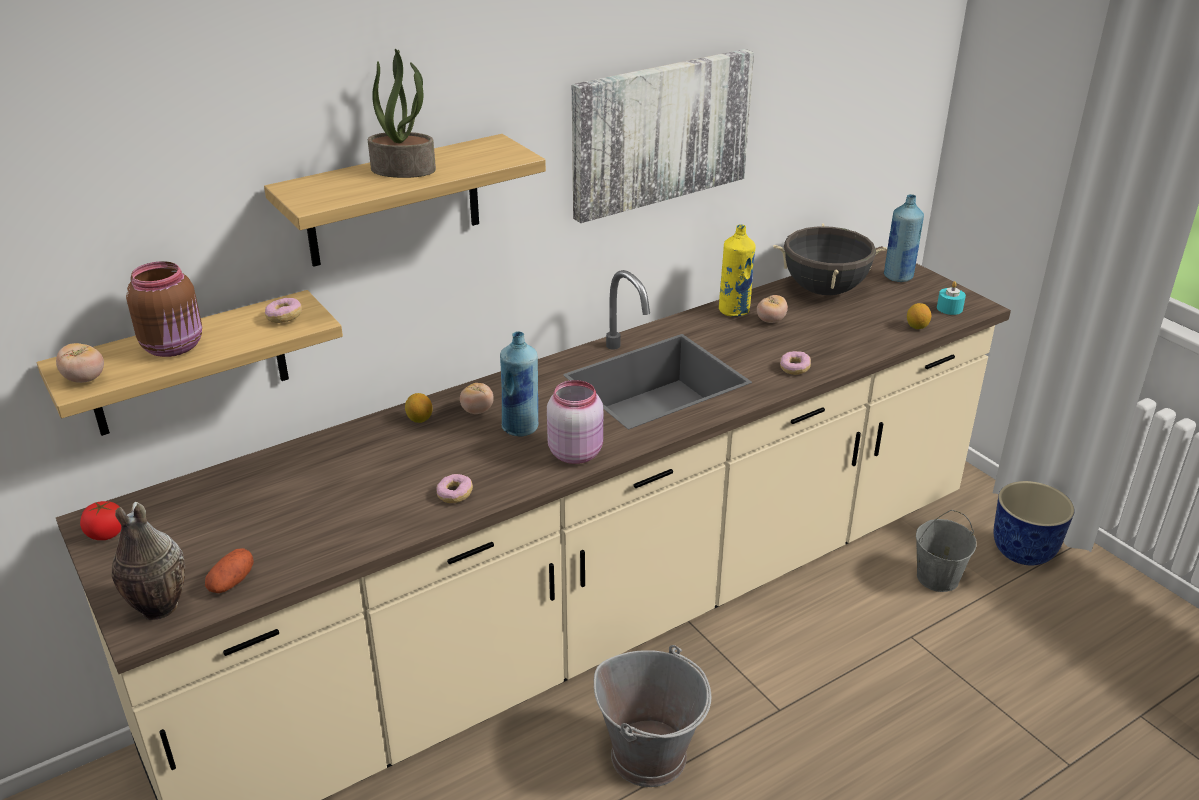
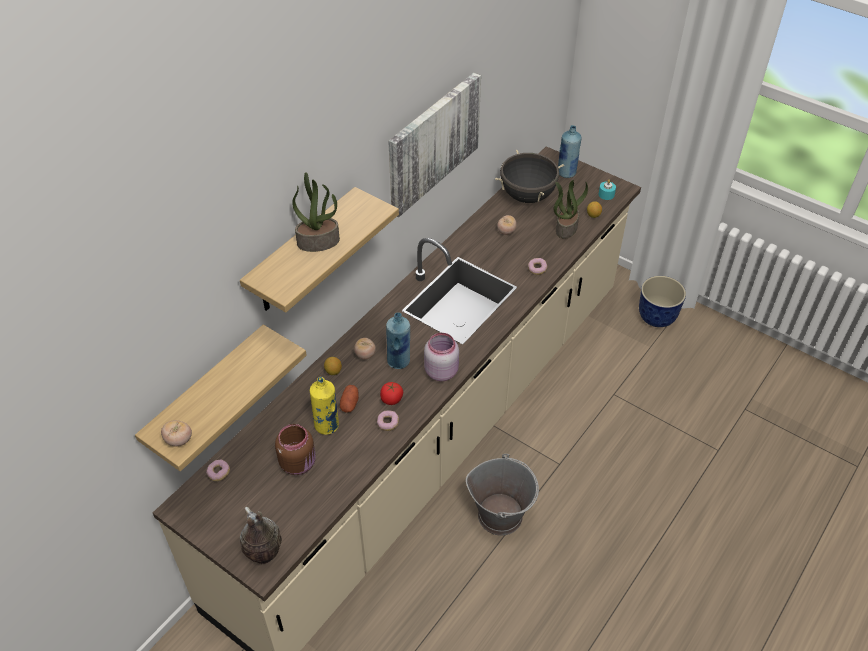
camera: 20 degrees left, 15 degrees up
tomato [80,501,121,540] -> tomato moved to [380,382,403,405]
brown jar [126,261,202,357] -> brown jar moved to [275,424,316,475]
potato [205,548,254,593] -> potato moved to [340,385,359,413]
donut [265,298,302,323] -> donut moved to [206,459,230,481]
yellow bottle [719,225,756,317] -> yellow bottle moved to [310,377,339,435]
grey bucket [916,510,977,592] -> none
none -> potted plant [553,180,588,239]

